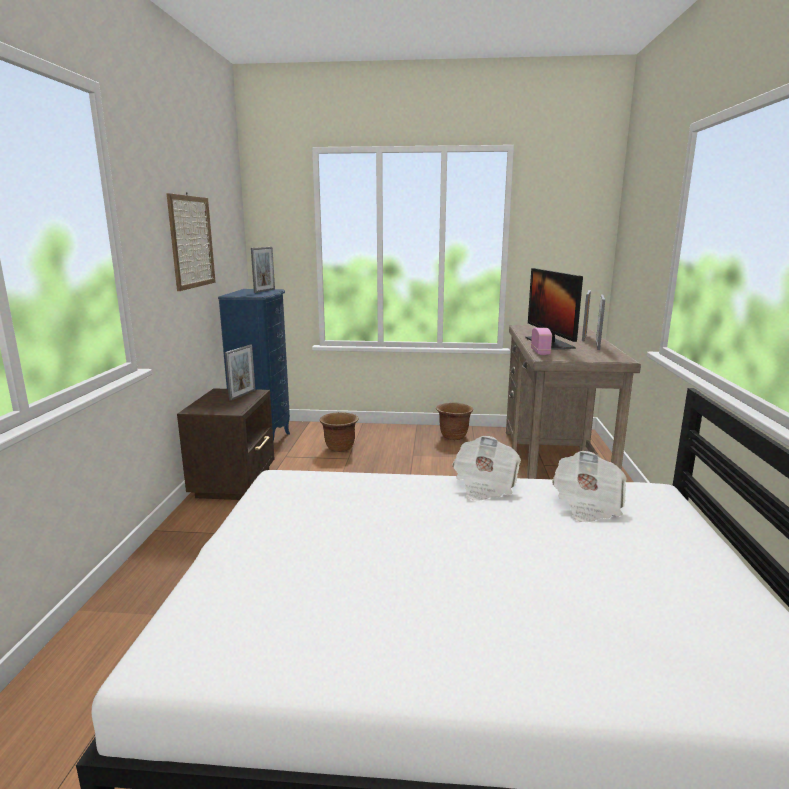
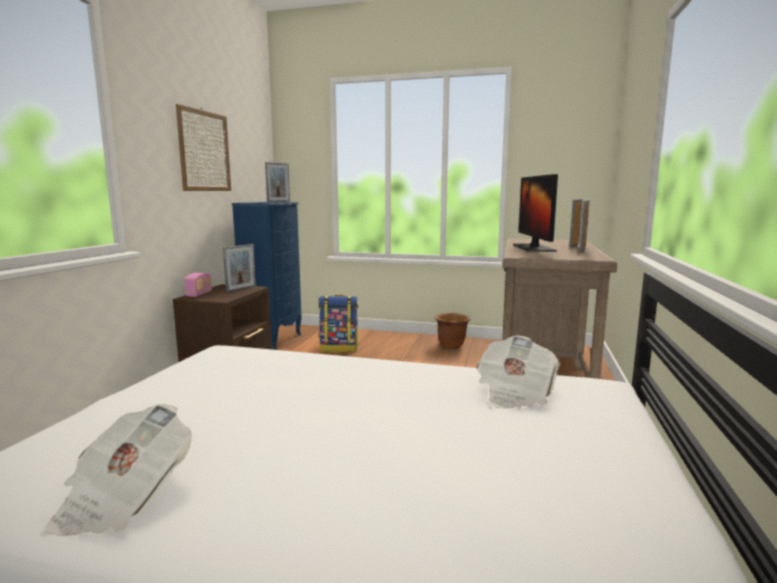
camera: 10 degrees right, 5 degrees down
brown planter [320,412,359,452] -> backpack [318,295,359,352]
newspaper [453,436,521,501] -> newspaper moved to [46,404,192,537]
radio [531,328,552,355] -> radio moved to [185,273,212,297]

